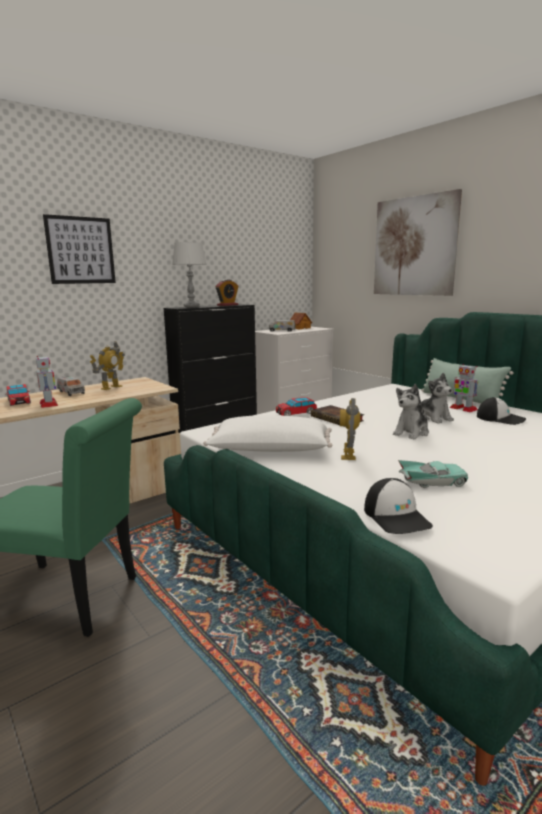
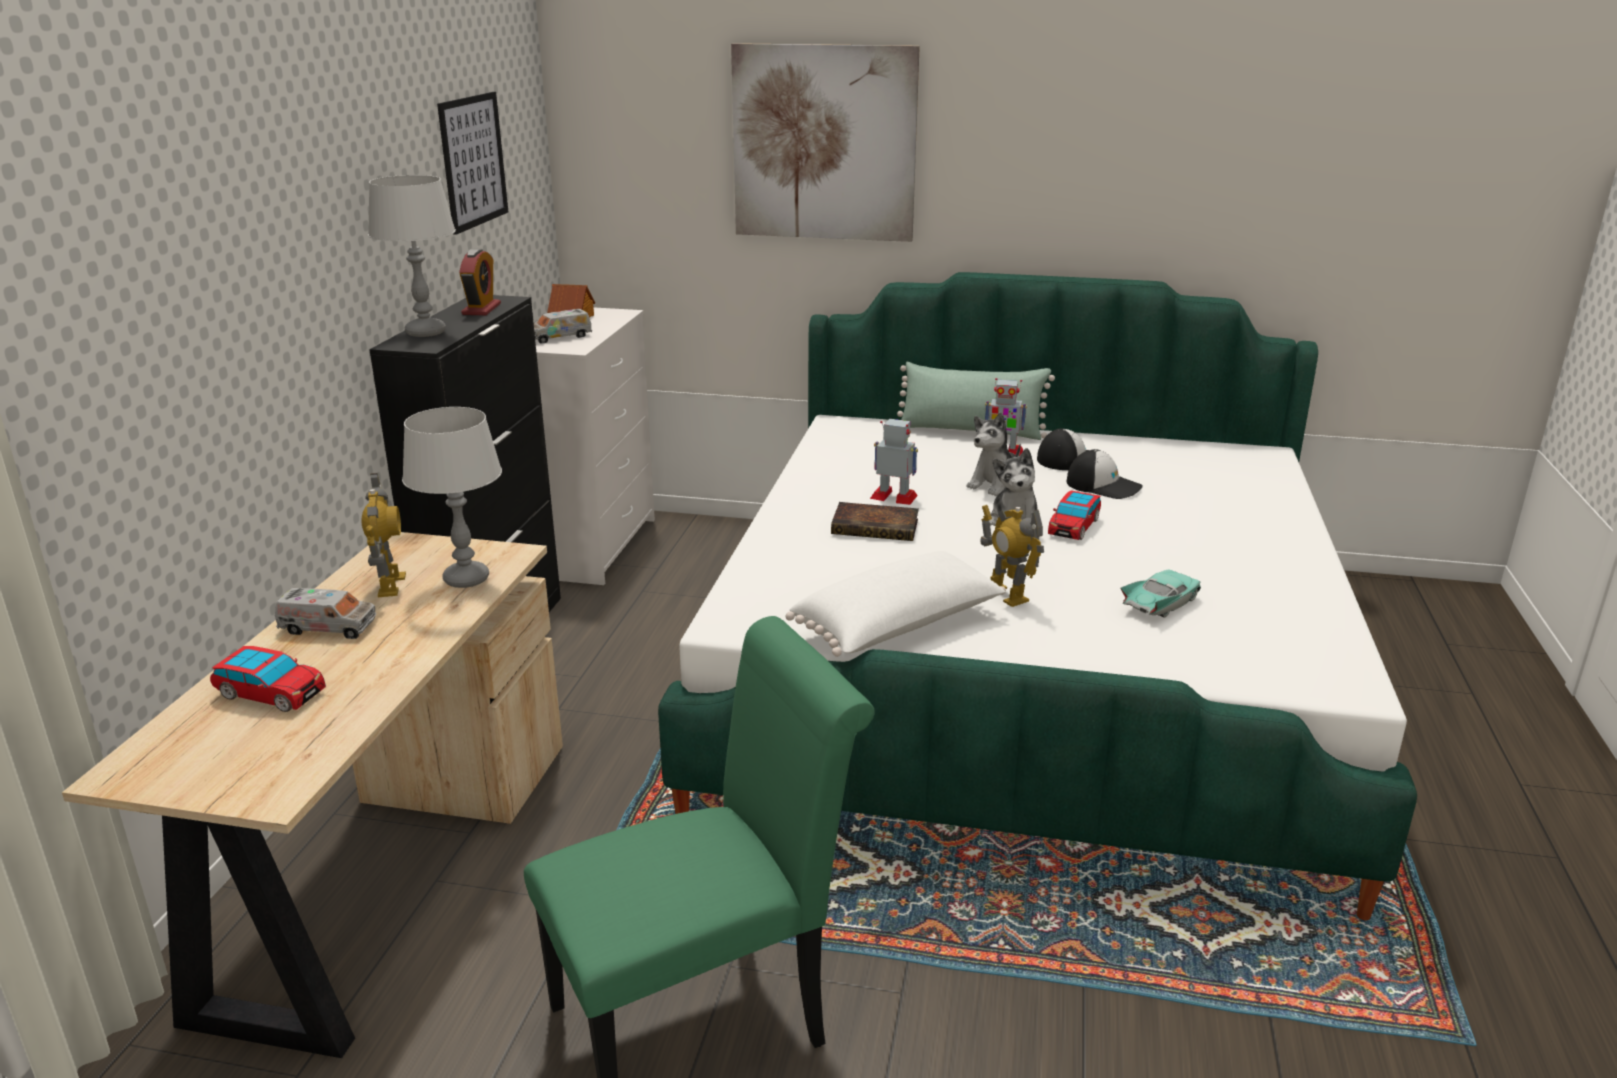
camera: 40 degrees left, 10 degrees up
toy robot [36,356,58,408] -> toy robot moved to [870,419,918,505]
picture [43,214,116,284] -> picture moved to [437,92,508,235]
toy car [276,397,317,416] -> toy car moved to [1048,491,1101,540]
cap [364,478,433,534] -> cap moved to [1067,449,1143,499]
plush toy [419,373,454,423] -> plush toy turned 105 degrees clockwise [966,412,1021,496]
none -> grey table lamp [402,407,502,588]

